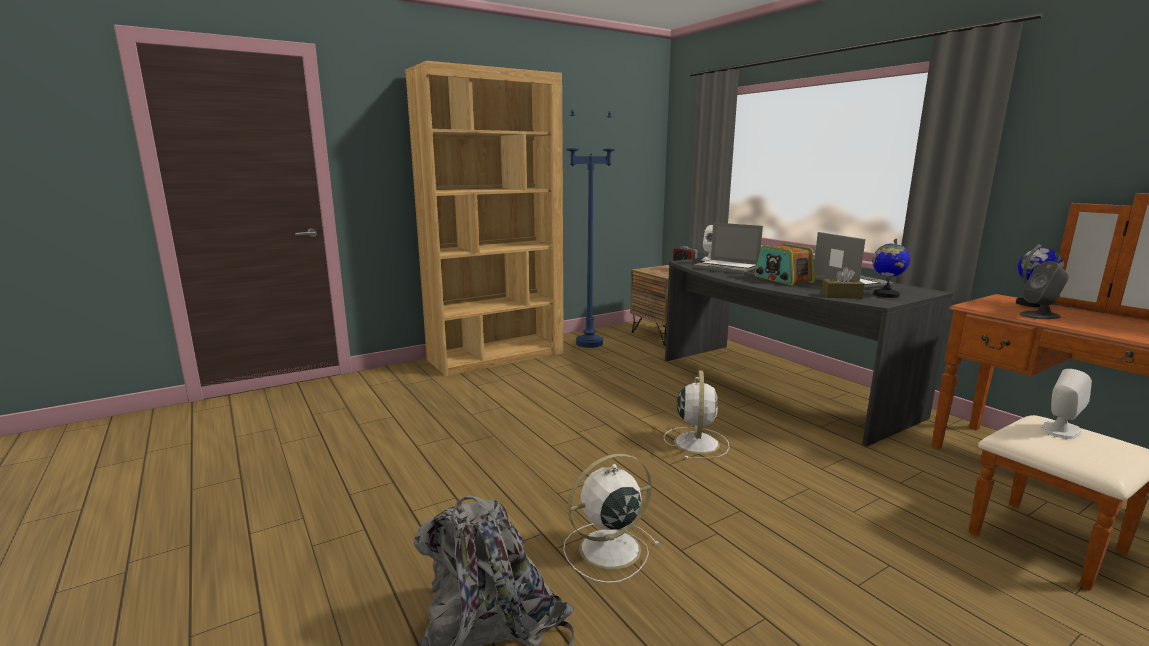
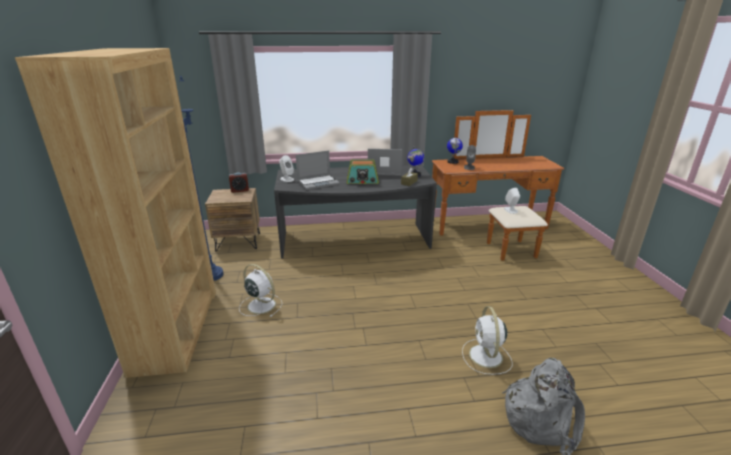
camera: 65 degrees left, 10 degrees up
white fan [664,371,729,459] -> white fan moved to [239,264,282,317]

